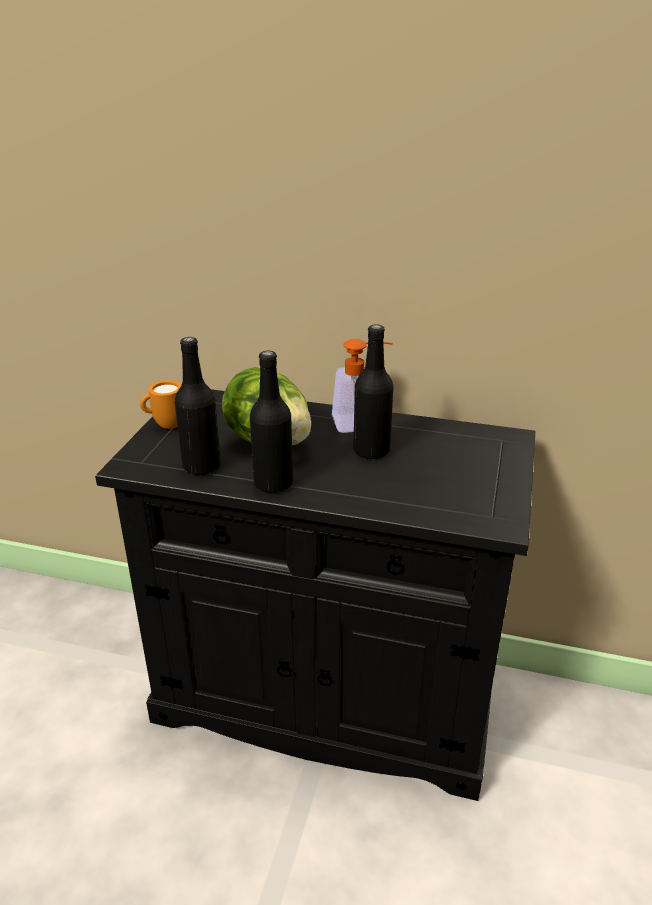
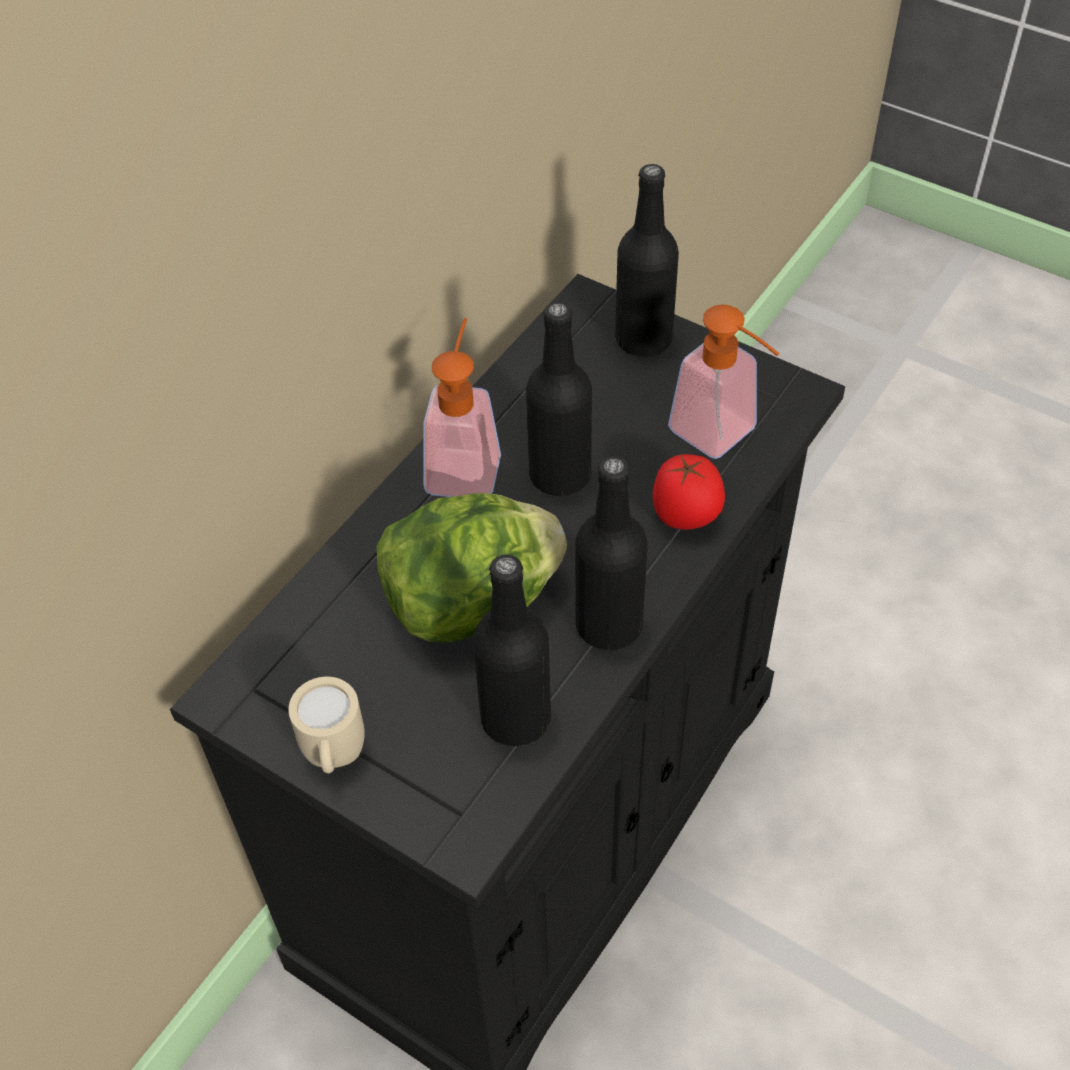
camera: 70 degrees left, 20 degrees up
orange mug [140,380,181,429] -> beige mug [288,677,365,773]
none -> black bottle [615,164,679,357]
none -> tomato [653,454,725,530]
none -> soap dispenser [668,305,780,459]

